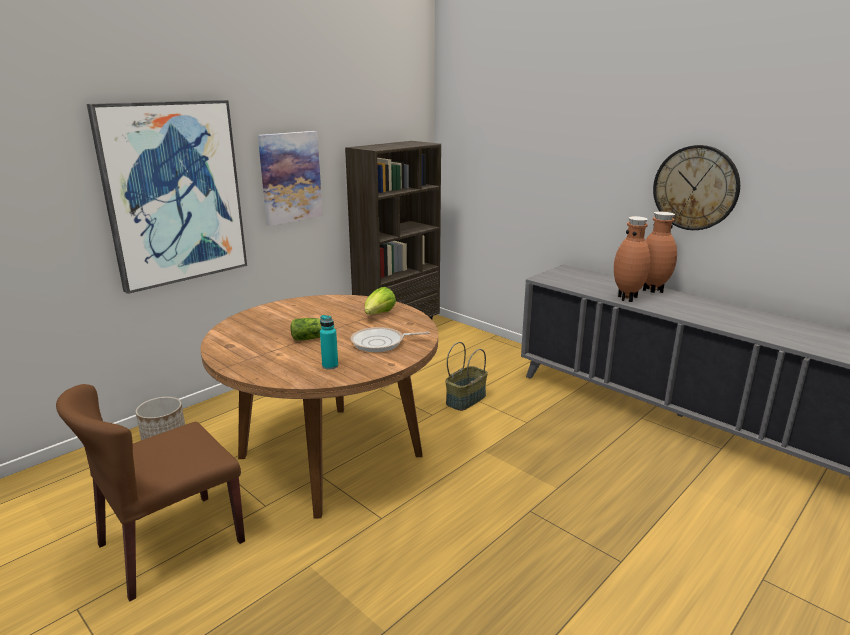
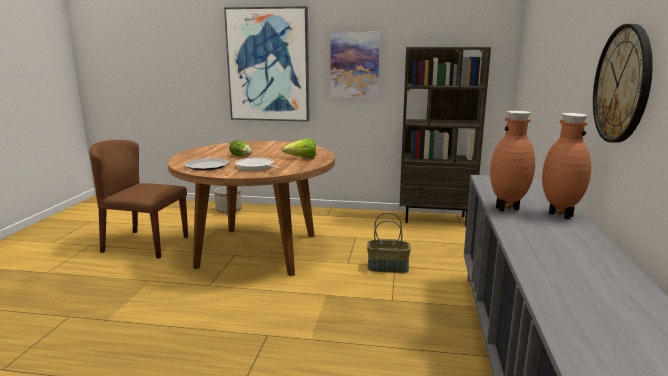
camera: 55 degrees right, 5 degrees down
turquoise bottle [320,315,338,370] -> plate [185,158,230,170]

